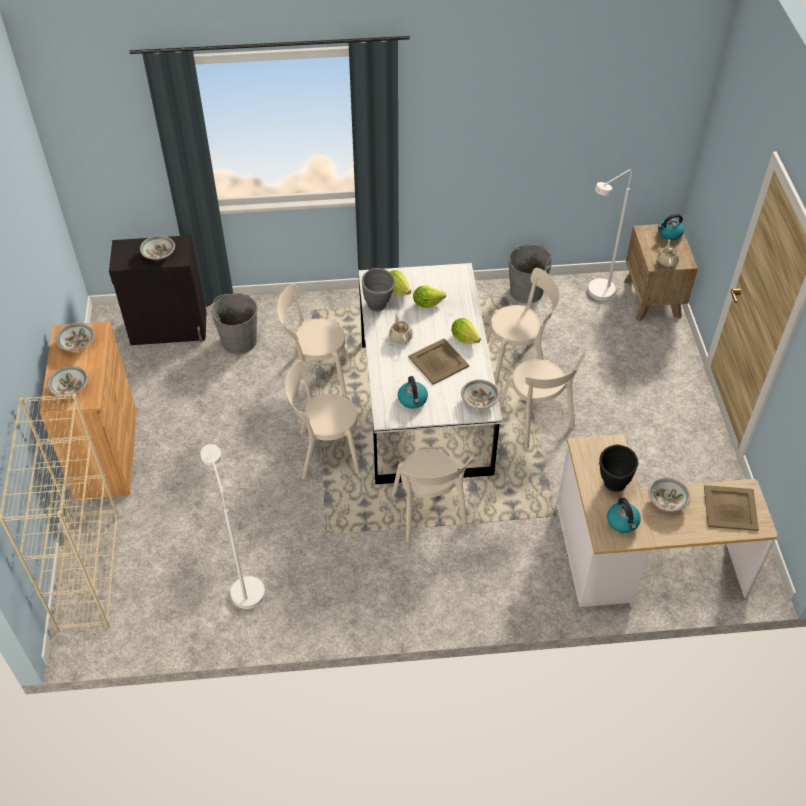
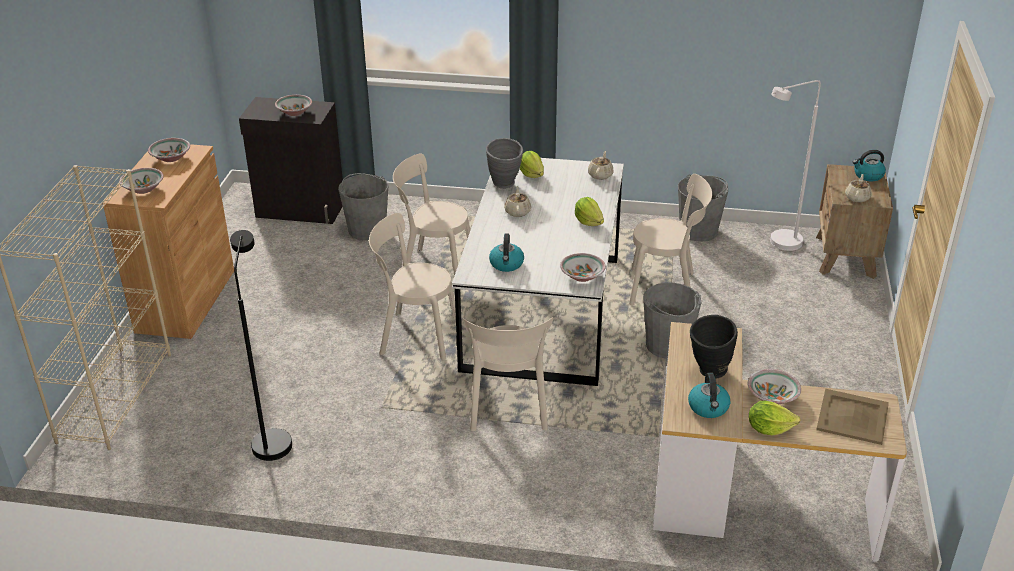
camera: 15 degrees right, 15 degrees down
white floor lamp [200,444,265,609] -> black floor lamp [230,230,292,461]
beige tray [408,339,469,385] -> none
lettuce [413,286,446,308] -> lettuce moved to [748,401,800,435]
beige chair [499,351,587,449] -> grey bucket [643,283,701,360]
none -> beige teapot [588,151,613,180]

